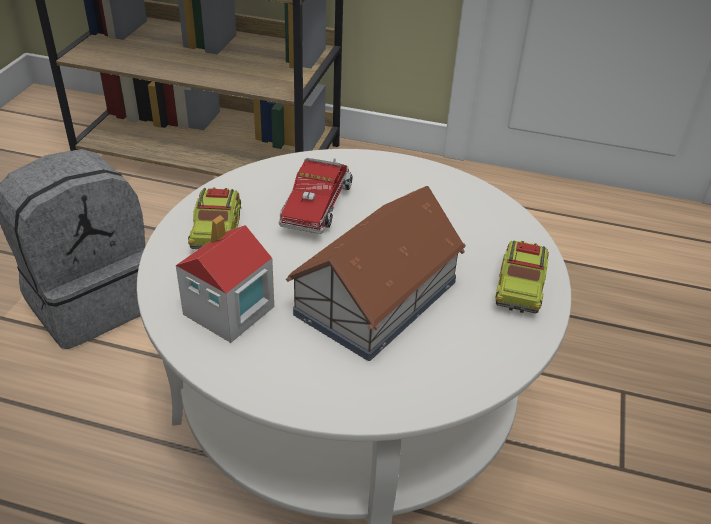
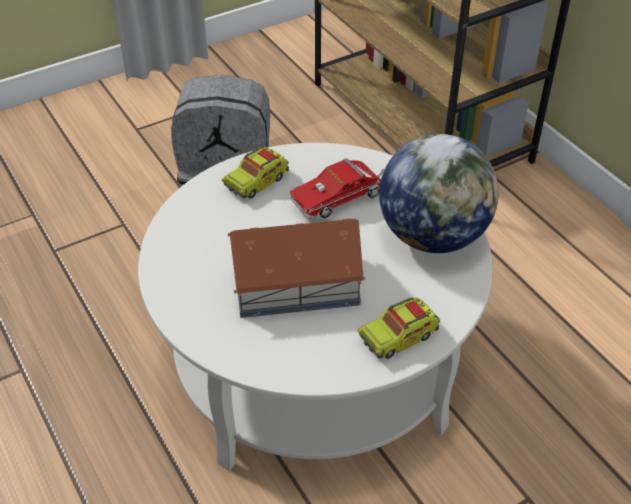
camera: 45 degrees right, 5 degrees up
toy house [176,215,274,343] -> none
none -> globe [379,134,499,253]

